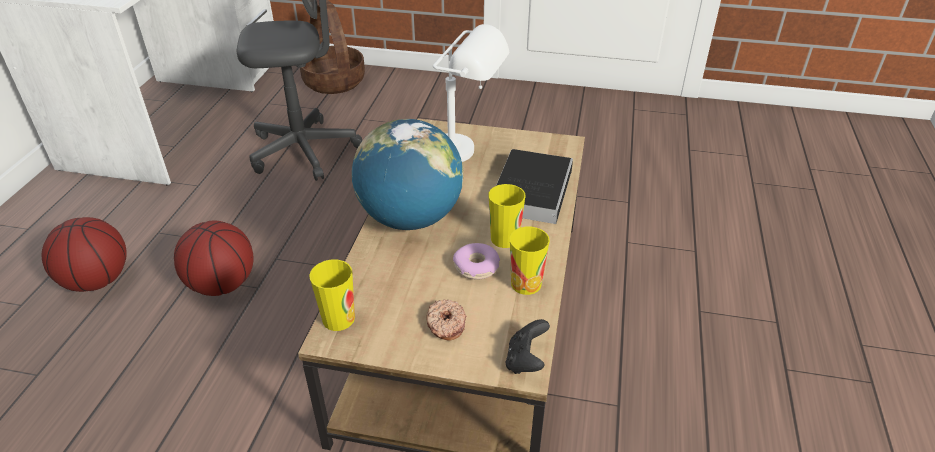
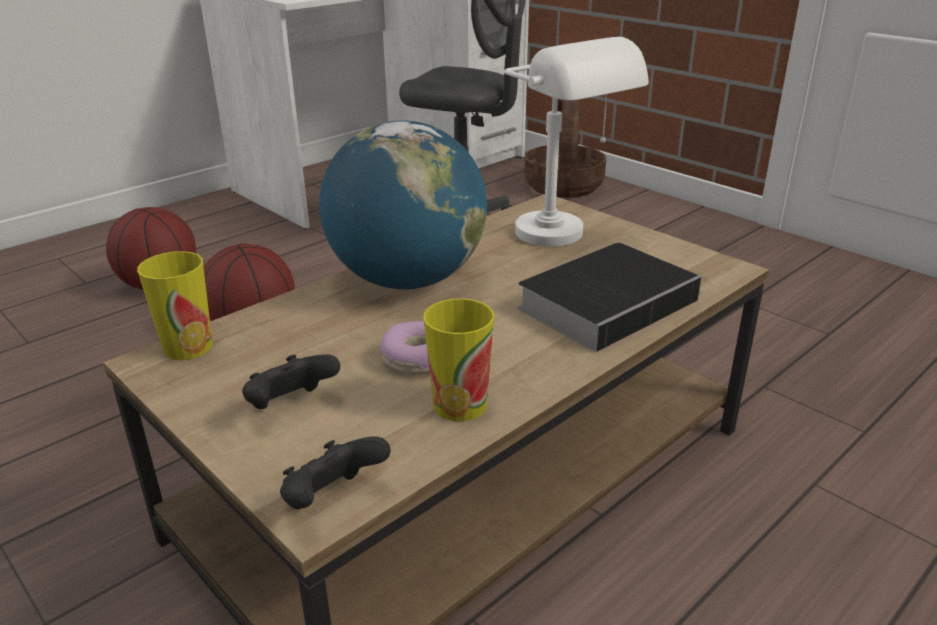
camera: 35 degrees right, 10 degrees down
donut [426,299,467,340] -> black game controller [242,354,340,409]
cup [488,184,525,248] -> none

